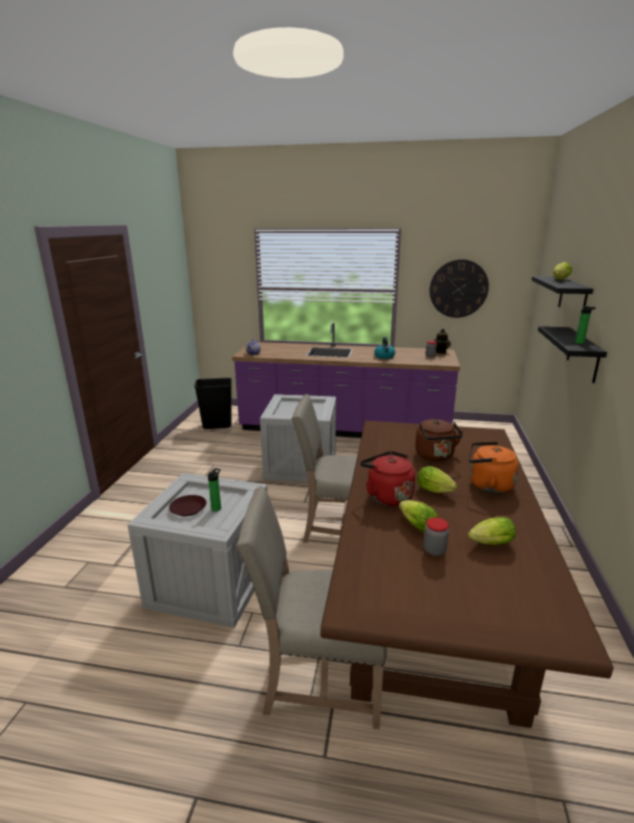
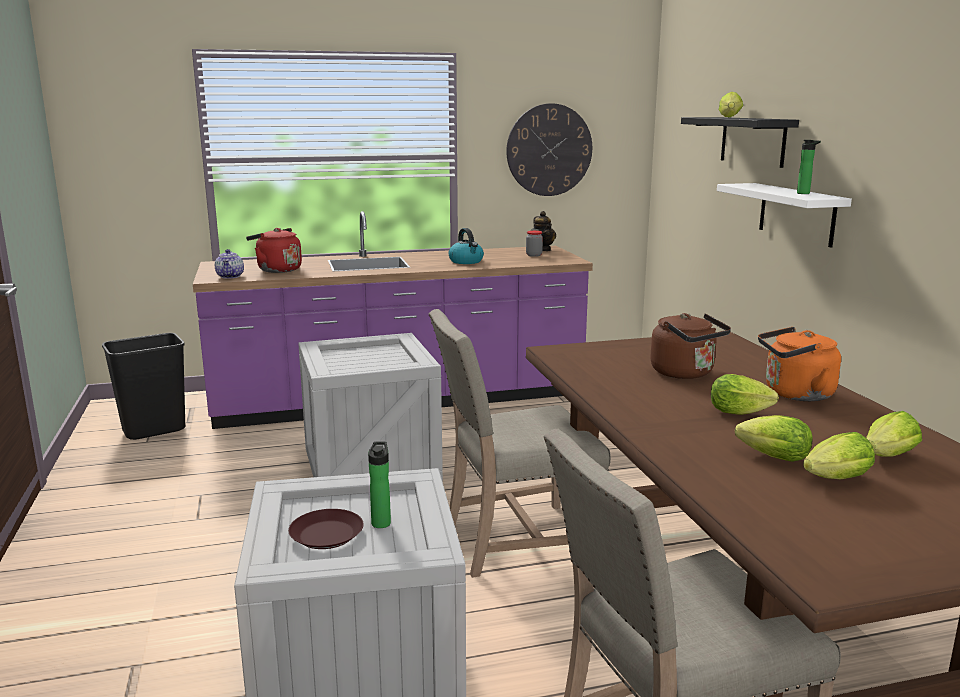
camera: 25 degrees left, 5 degrees down
red kettle [360,451,415,506] -> red kettle moved to [246,228,302,273]
jar [424,518,449,556] -> lettuce [803,432,875,479]
black shelf [538,326,607,383] -> white shelf [717,183,852,248]

